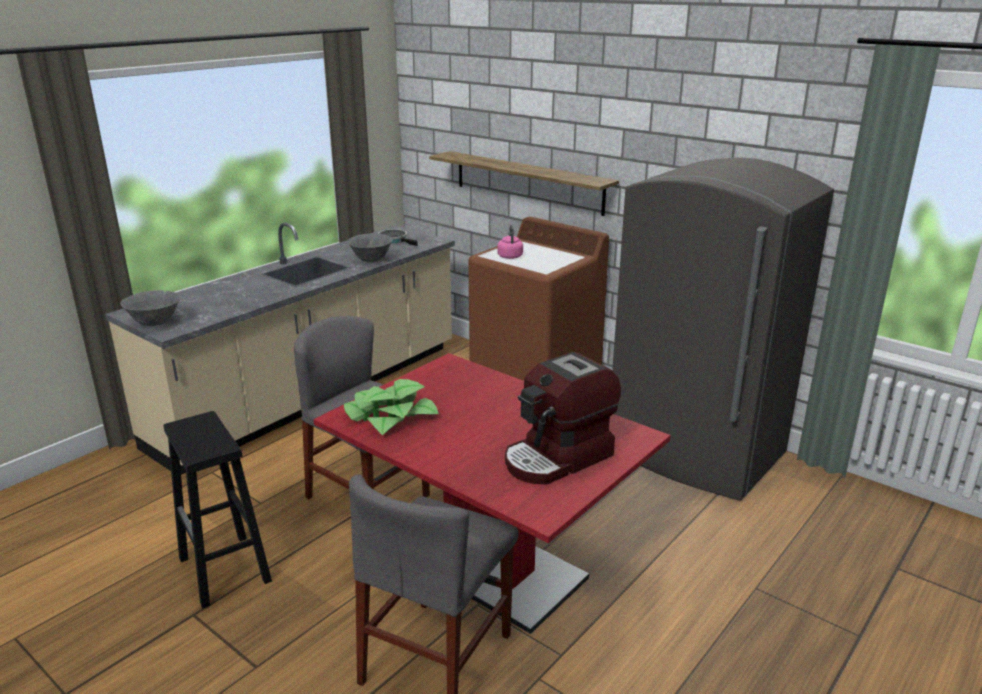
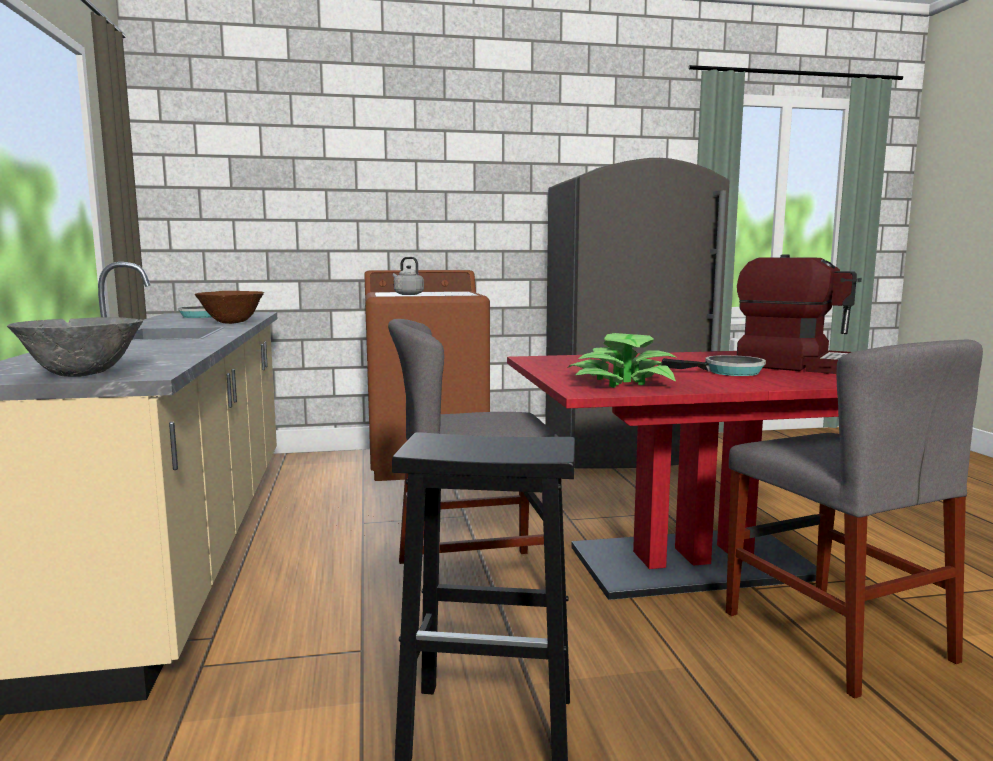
camera: 50 degrees left, 15 degrees down
grey bowl [348,233,393,262] -> brown bowl [195,291,264,324]
shelf [429,151,619,216] -> none
pink kettle [497,225,523,259] -> grey kettle [393,257,424,295]
coffee machine [505,352,621,484] -> coffee machine turned 60 degrees counterclockwise [737,254,862,374]
none -> frying pan [662,355,766,376]

